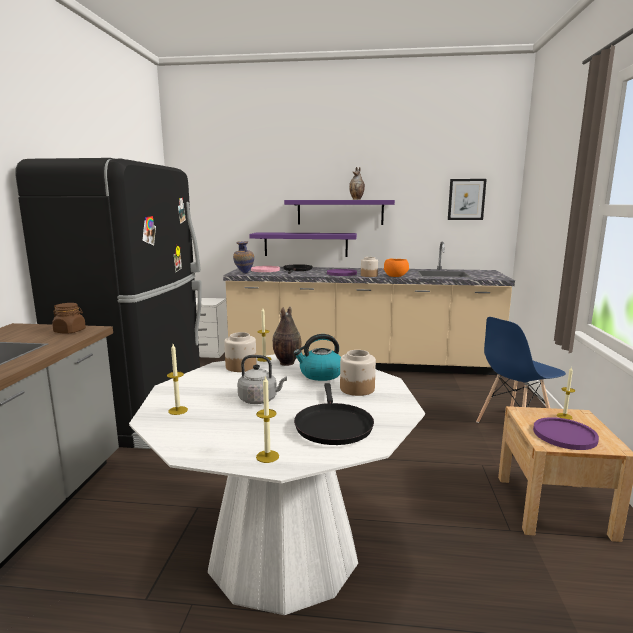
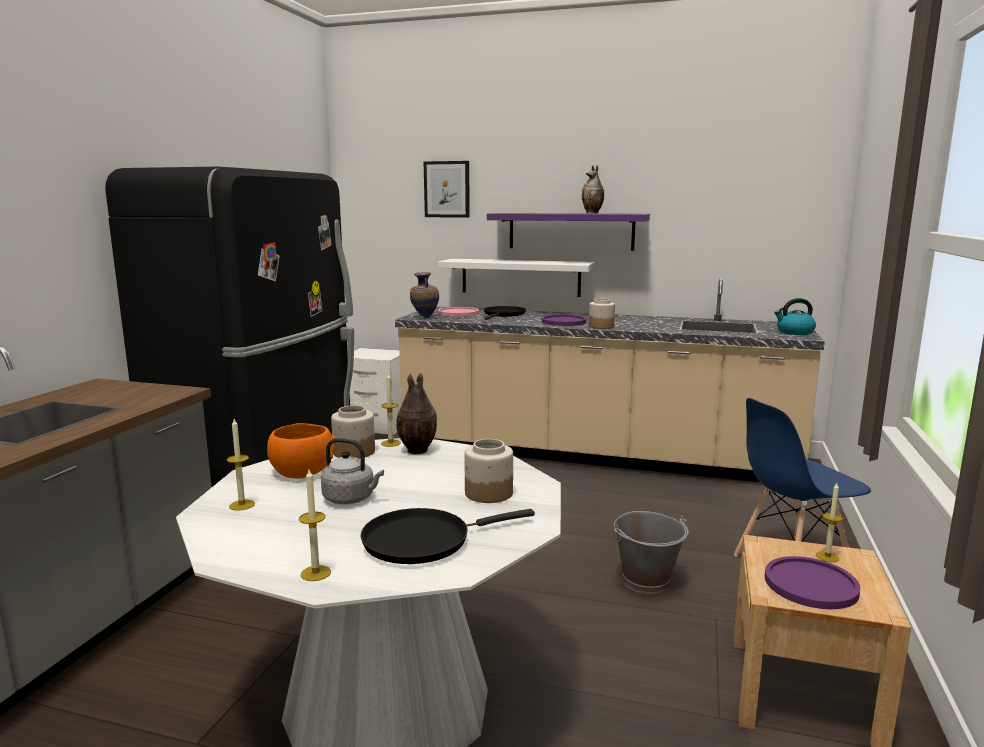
camera: 10 degrees right, 0 degrees up
brown jar [52,303,86,334] -> none
purple shelf [249,232,357,257] -> white shelf [438,259,595,297]
kettle [293,334,341,381] -> kettle moved to [774,298,816,335]
black frying pan [294,383,374,445] -> black frying pan turned 60 degrees clockwise [360,508,535,564]
orange bowl [384,259,409,277] -> orange bowl moved to [267,423,335,479]
picture [448,179,487,220] -> picture moved to [424,161,470,218]
none -> grey bucket [614,511,689,595]

